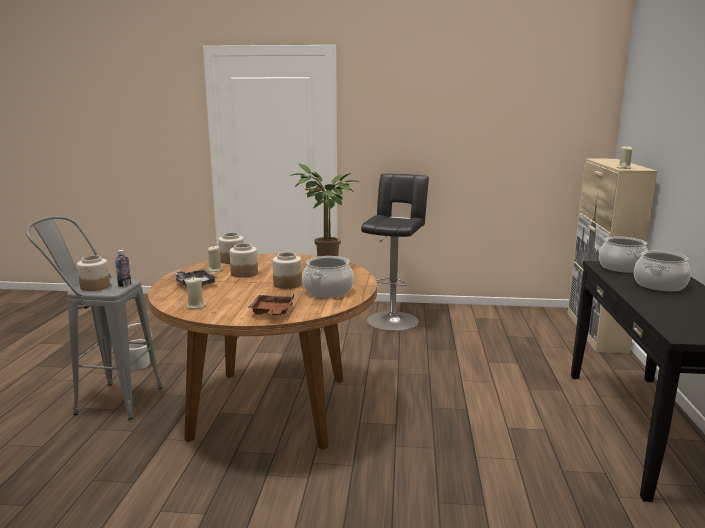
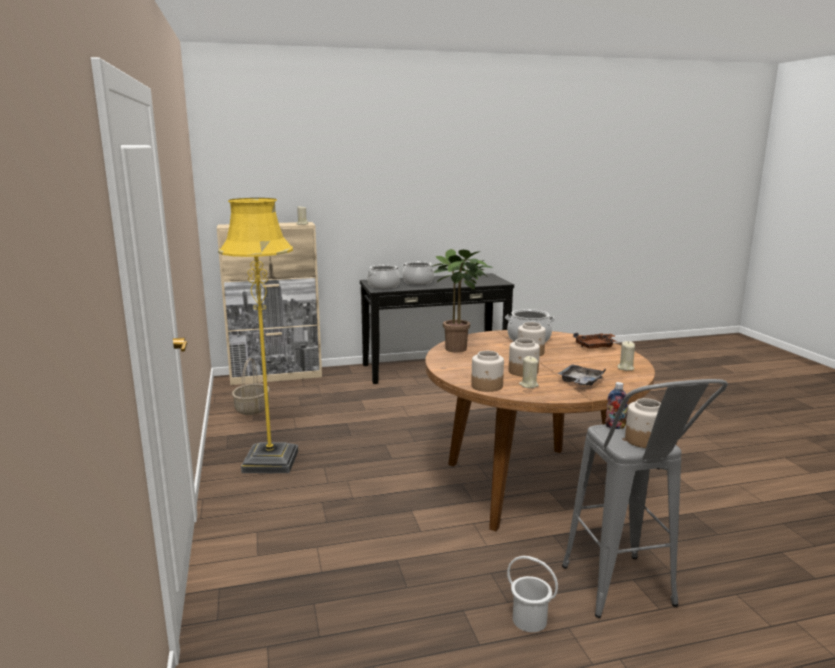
camera: 110 degrees left, 0 degrees up
black stool [361,174,429,331] -> yellow floor lamp [218,198,298,473]
none -> basket [232,358,270,415]

